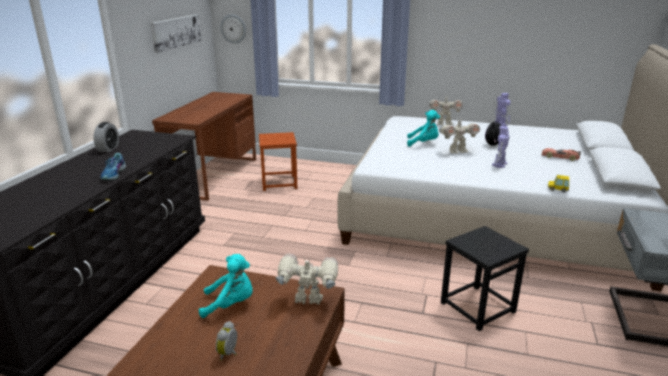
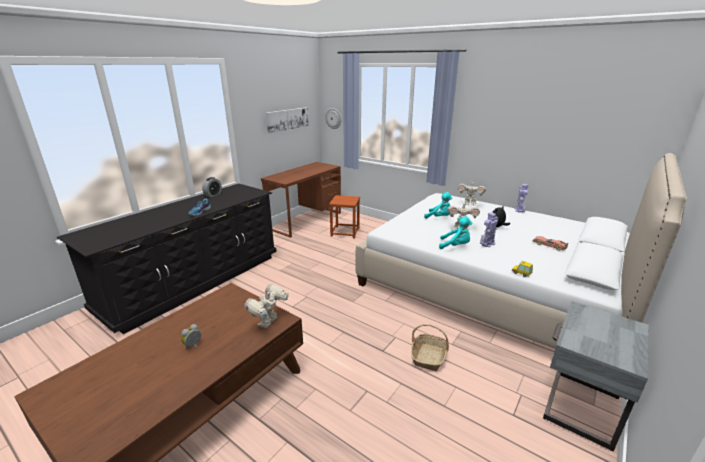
camera: 20 degrees right, 0 degrees up
turquoise plush toy [199,254,253,318] -> turquoise plush toy moved to [439,216,472,249]
toy robot [276,253,338,305] -> toy robot turned 90 degrees counterclockwise [244,284,289,328]
black stool [441,226,529,331] -> basket [411,324,449,371]

